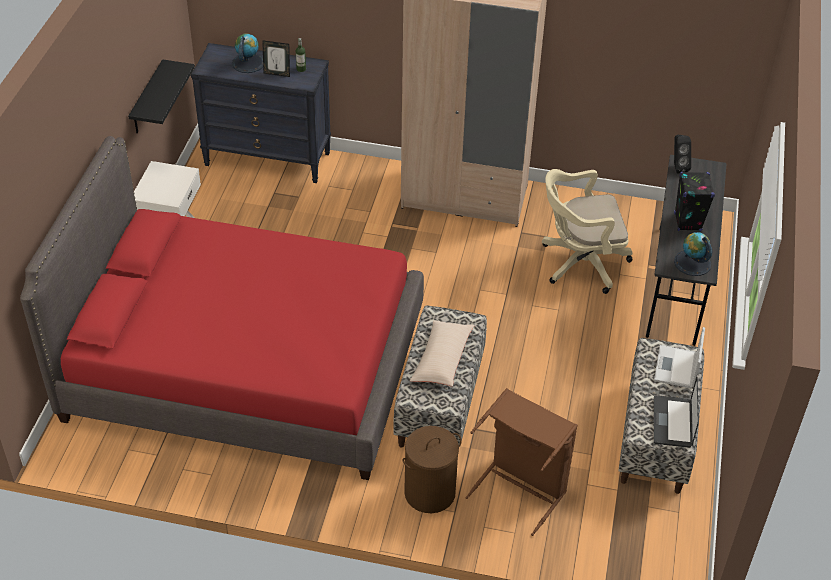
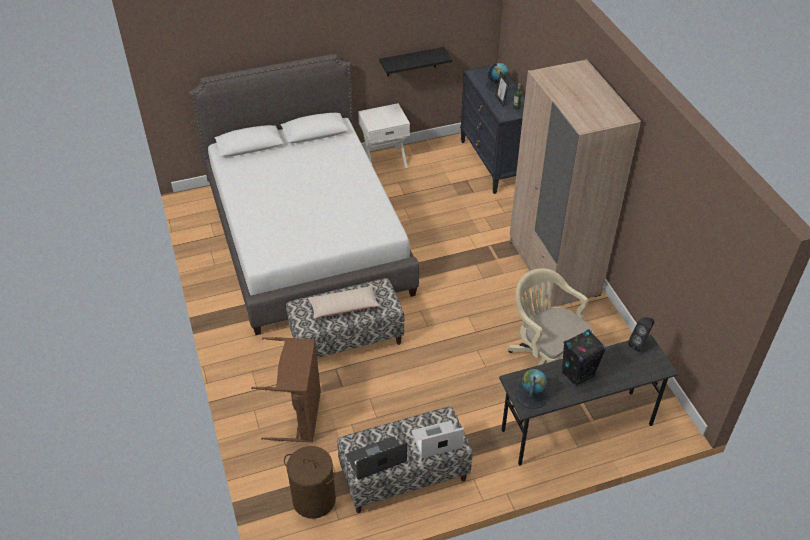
camera: 60 degrees right, 0 degrees up
red bed [20,136,424,480] -> white bed [189,54,419,335]
brown laundry basket [402,426,462,513] -> brown laundry basket moved to [284,446,336,519]

